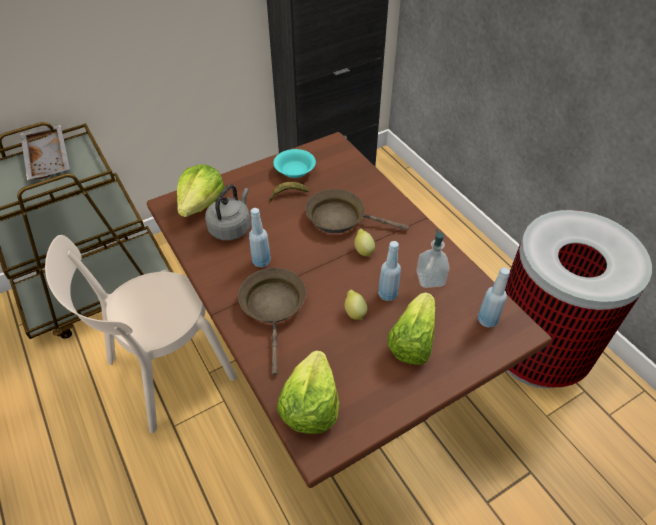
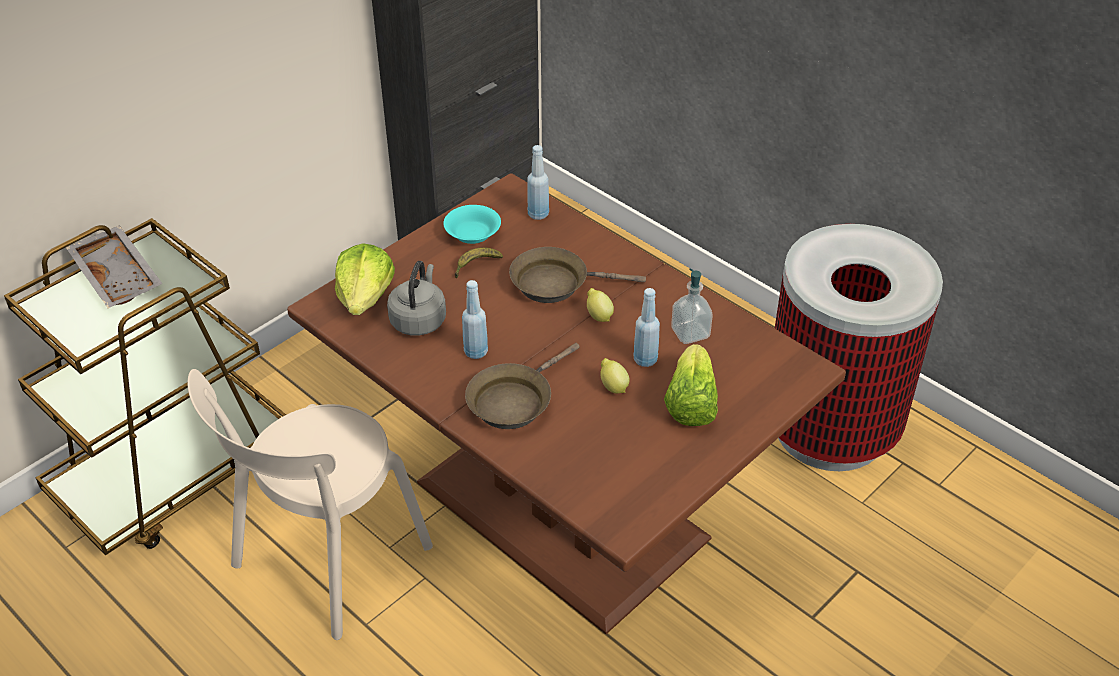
camera: 15 degrees left, 5 degrees down
brown frying pan [238,268,306,375] -> brown frying pan turned 120 degrees counterclockwise [465,343,579,429]
lettuce [277,350,339,434] -> none
blue bottle [478,267,510,328] -> blue bottle moved to [527,145,549,220]

